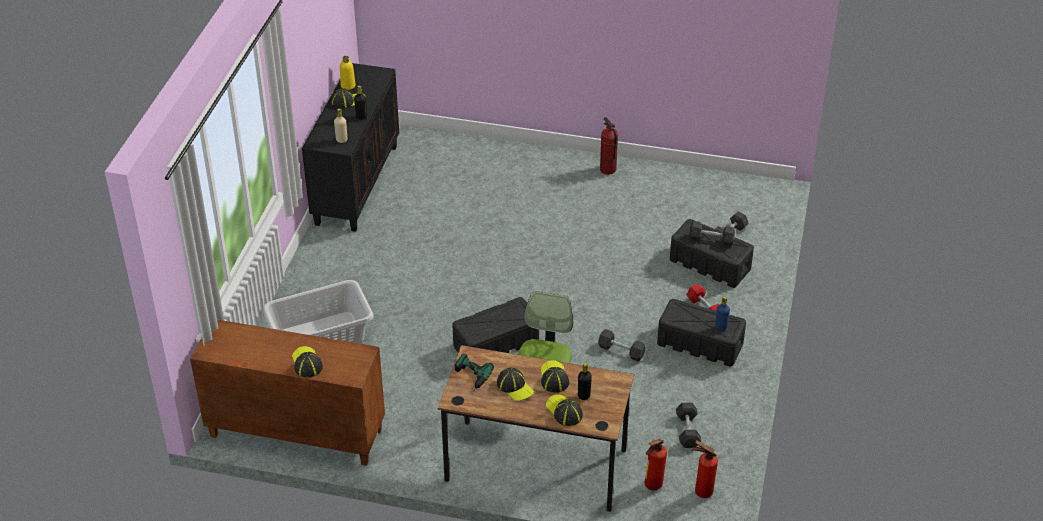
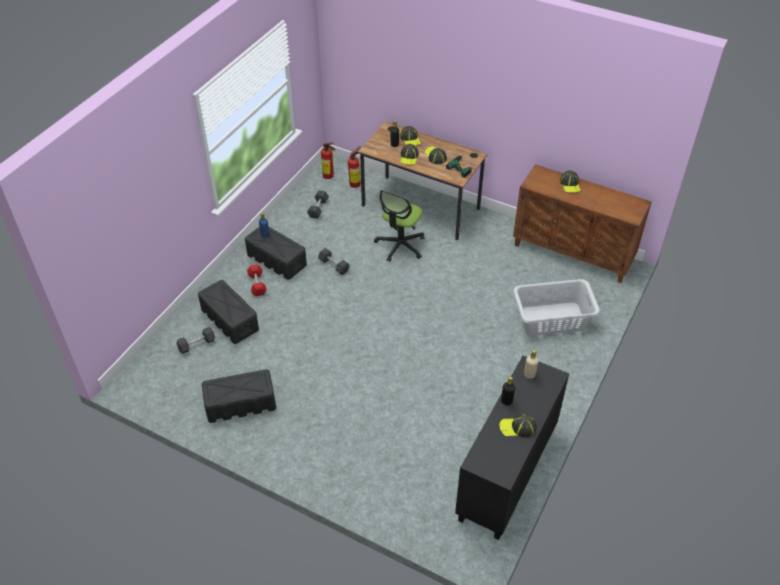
camera: 165 degrees left, 5 degrees up
yellow bottle [340,56,356,90] -> none
black storage box [452,297,539,353] -> black storage box moved to [202,369,276,423]
fire extinguisher [600,117,618,175] -> none
grey dumbbell [689,221,735,246] -> none

